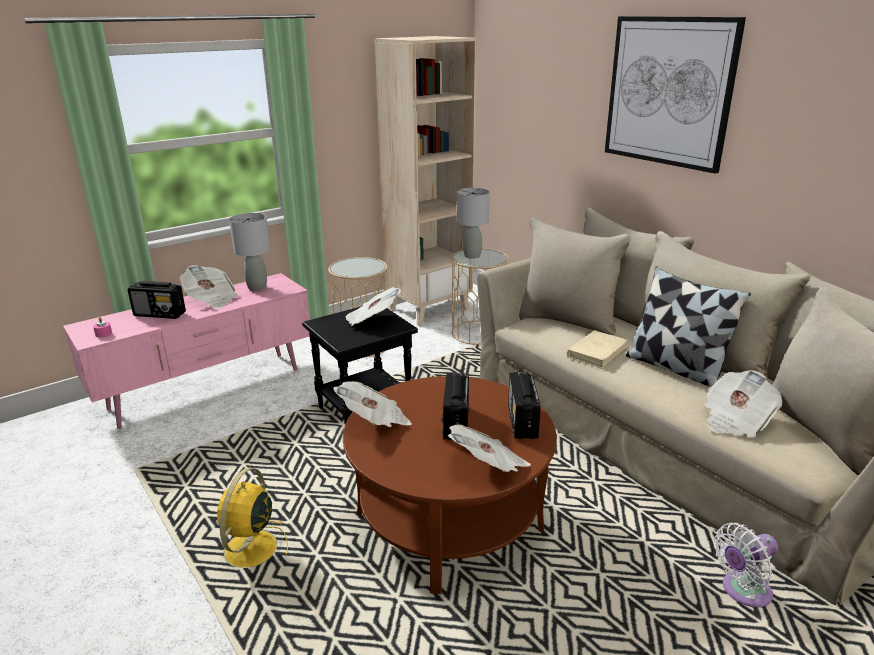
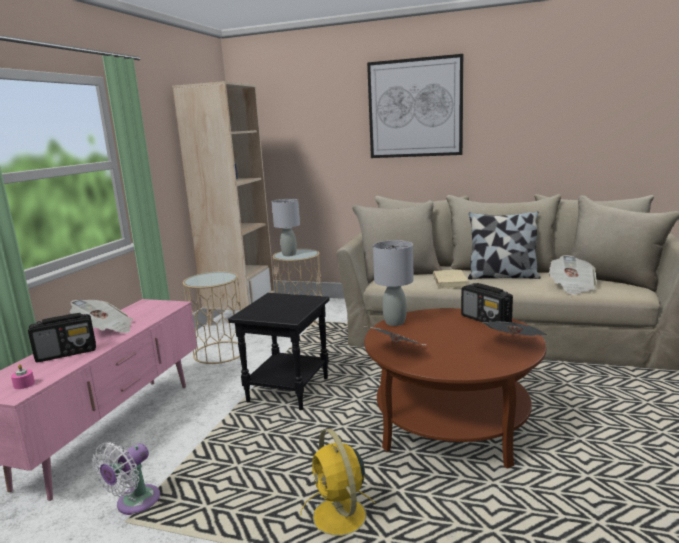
camera: 35 degrees left, 10 degrees down
grey table lamp [229,213,270,291] -> grey table lamp moved to [373,240,414,326]
newspaper [346,287,401,326] -> none
radio [441,373,469,440] -> none
white fan [714,523,778,608] -> white fan moved to [92,442,160,515]

